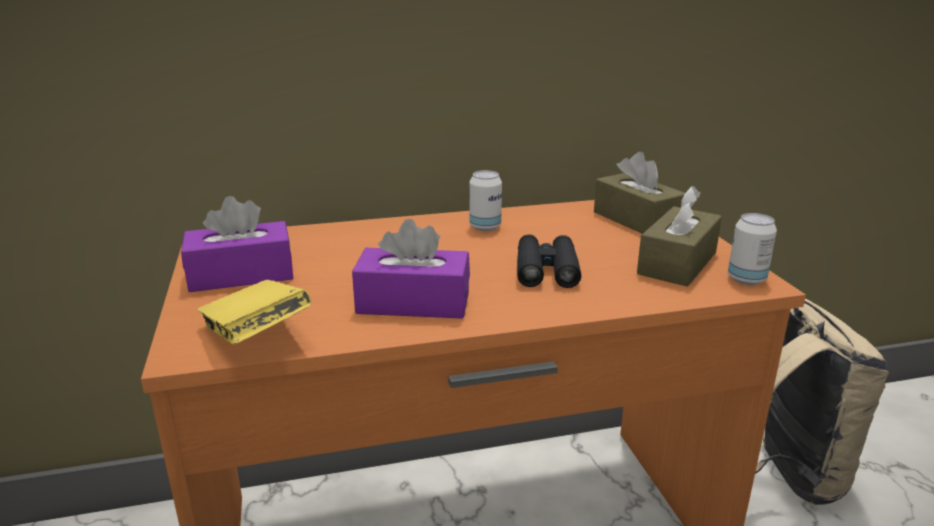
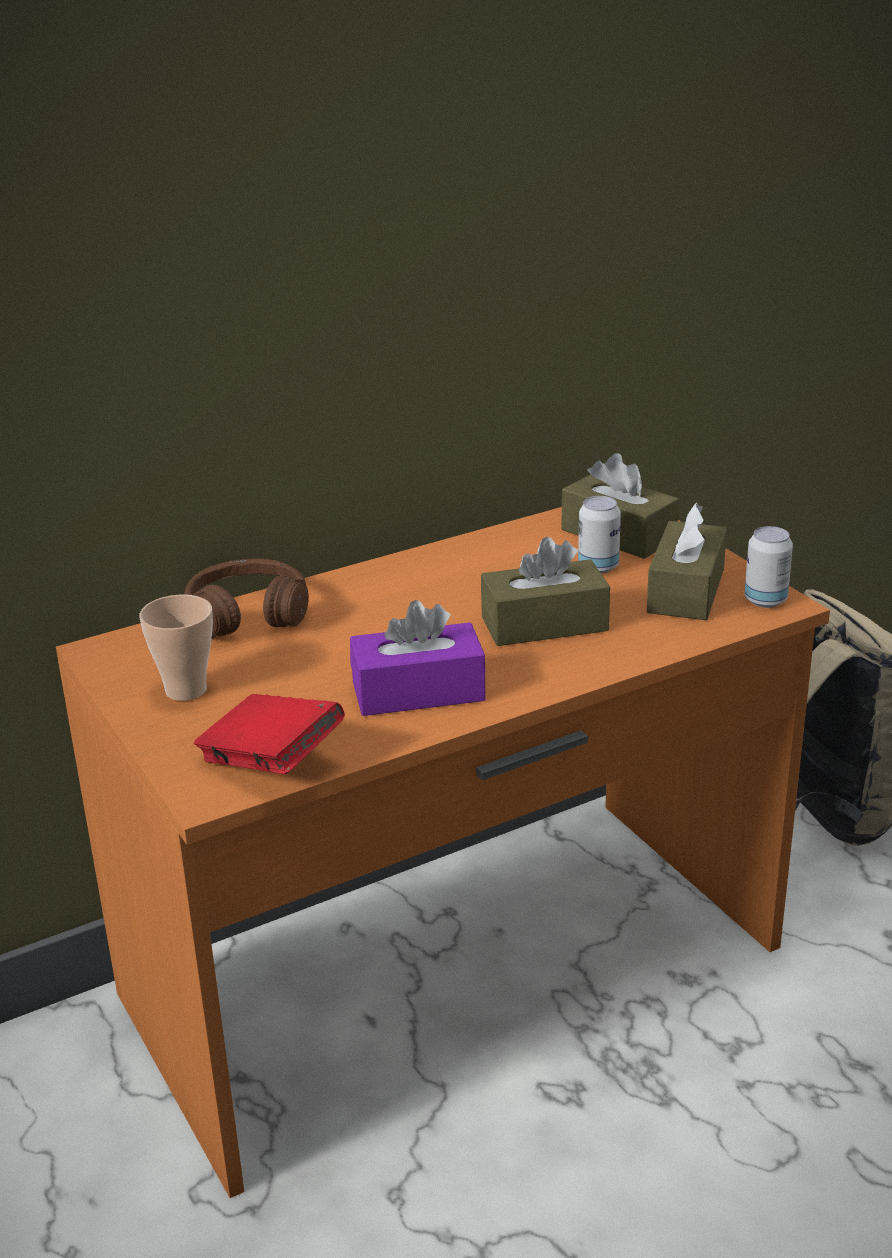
camera: 15 degrees left, 5 degrees up
purple tissue box [181,196,293,292] -> cup [140,595,213,701]
yellow book [197,280,312,345] -> red book [194,694,345,775]
can [469,170,502,231] -> can moved to [578,496,621,574]
black binoculars [517,234,581,288] -> brown tissue box [481,537,610,646]
none -> brown headphones [184,559,309,638]

